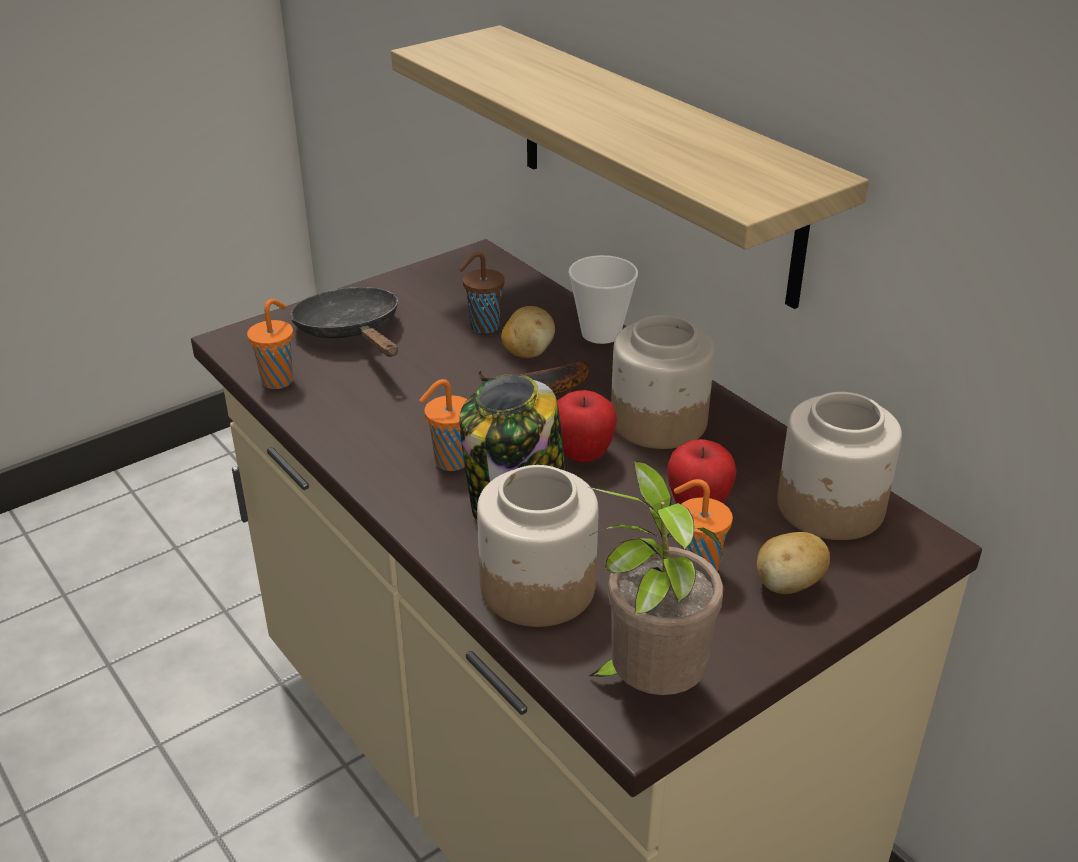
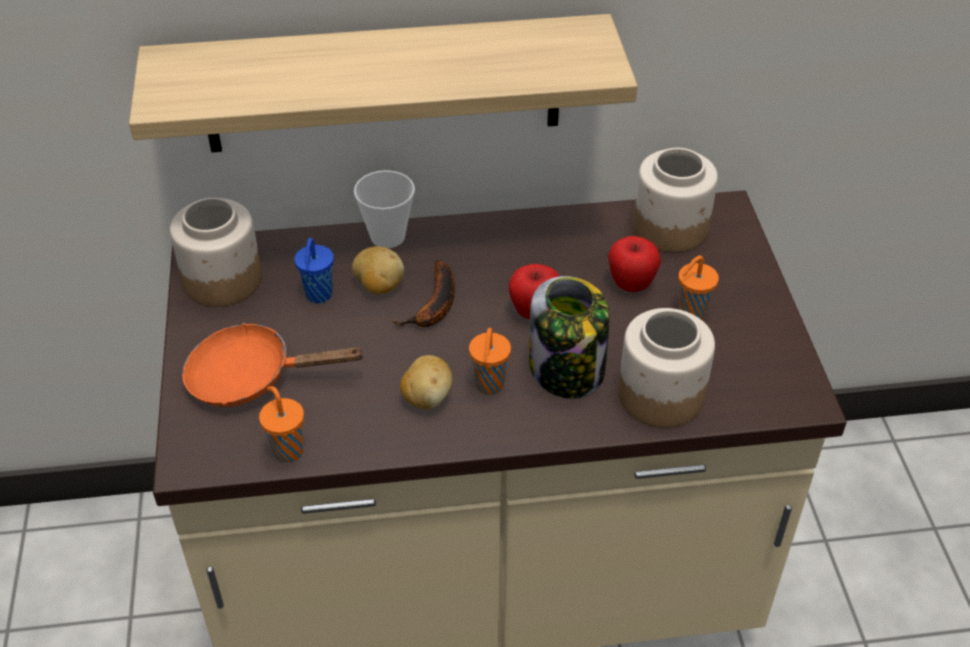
camera: 60 degrees left, 10 degrees up
black frying pan [291,287,398,357] -> orange frying pan [182,323,366,407]
brown cup [459,252,505,334] -> blue cup [294,238,334,303]
potted plant [586,460,723,695] -> none
jar [611,315,715,449] -> jar moved to [170,198,262,307]
potato [757,532,830,594] -> potato moved to [400,355,453,409]

